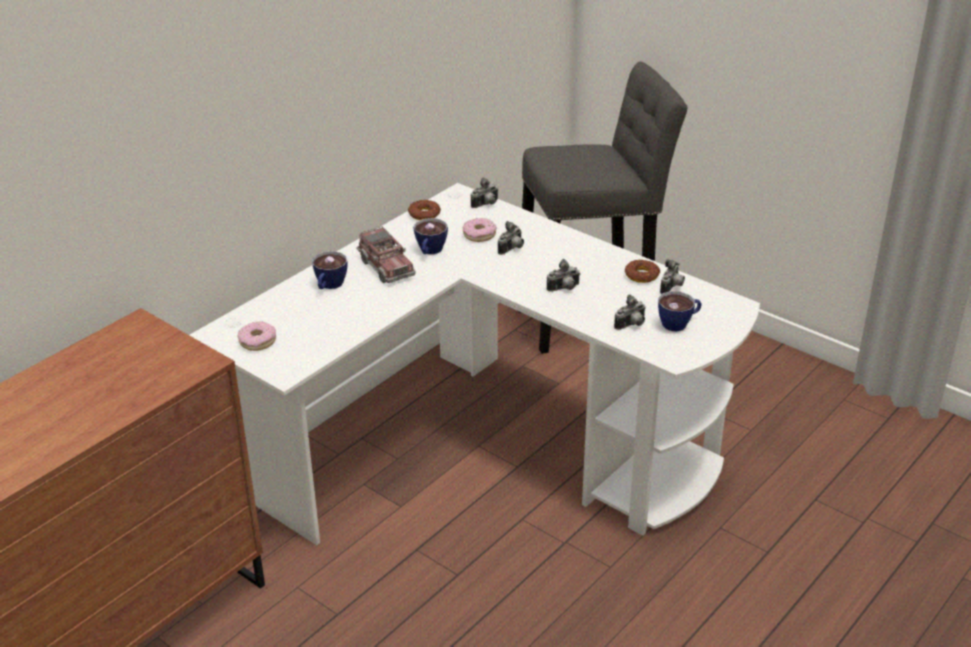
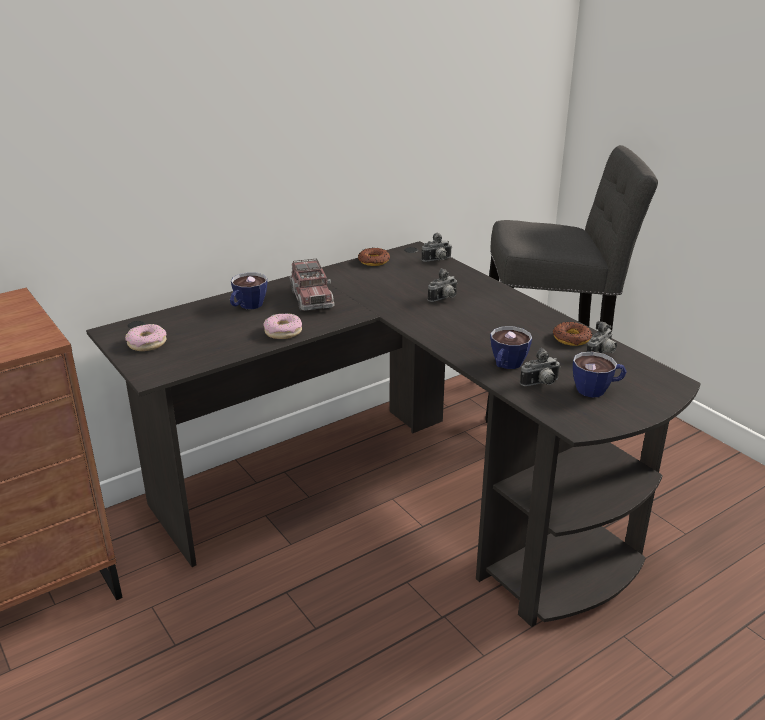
camera: 15 degrees right, 5 degrees down
white desk [190,183,760,545] -> black desk [86,241,701,627]
cup [413,218,448,254] -> cup moved to [490,326,532,369]
donut [463,218,497,242] -> donut moved to [263,313,302,339]
camera [547,259,580,292] -> none

